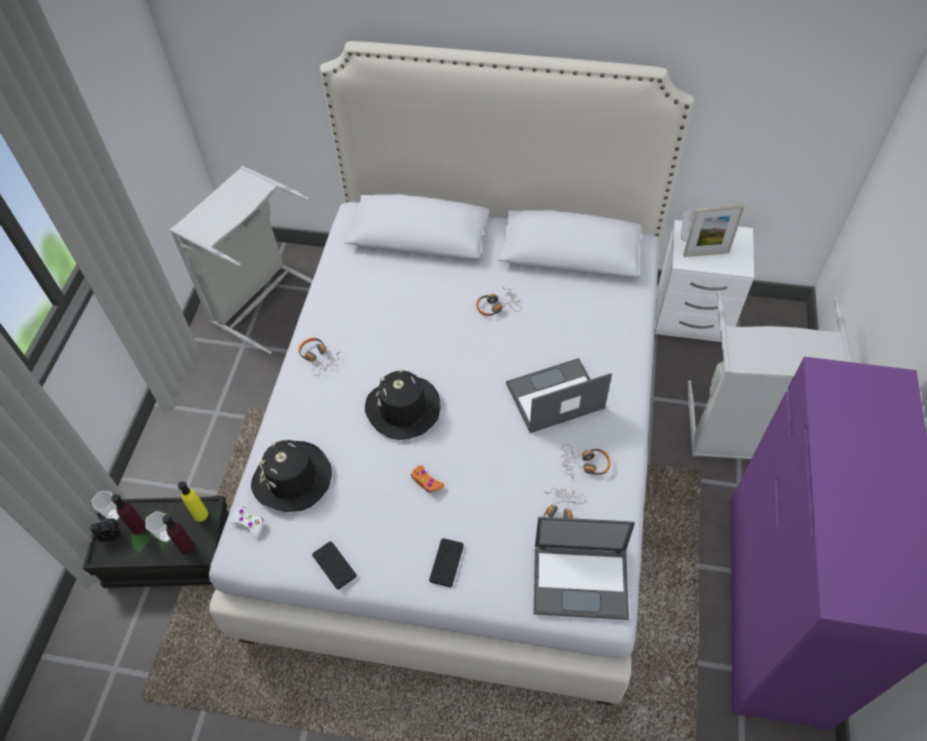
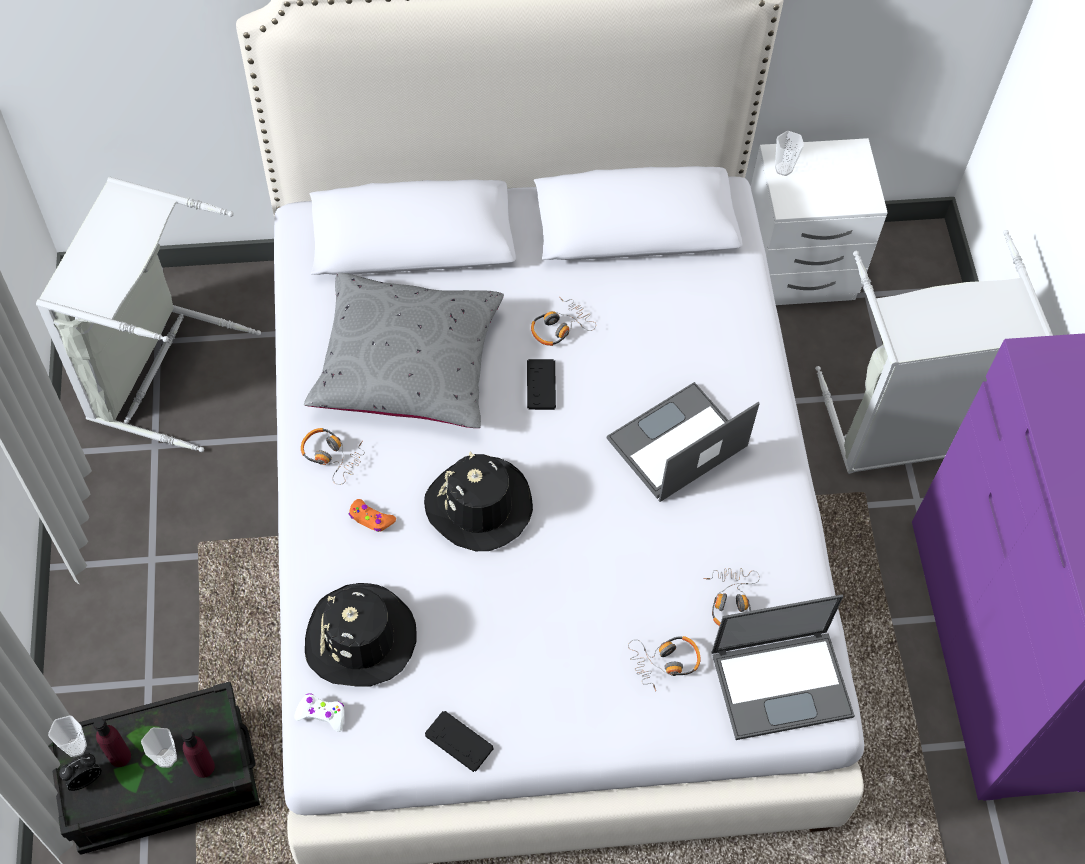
camera: 20 degrees left, 5 degrees up
yellow bottle [178,481,208,522] -> none
orange game controller [411,465,444,493] -> orange game controller moved to [349,499,396,532]
black game controller [429,538,464,587] -> black game controller moved to [527,359,556,410]
headphones [561,444,610,478] -> headphones moved to [628,636,701,691]
picture frame [683,205,745,257] -> none
none -> grey pillow [304,273,504,428]

